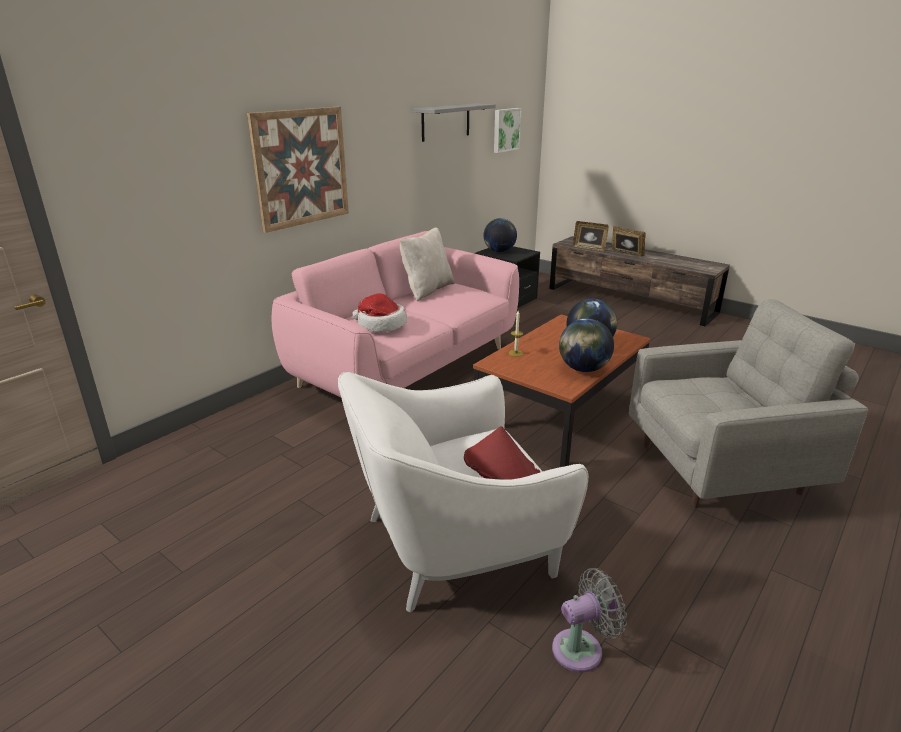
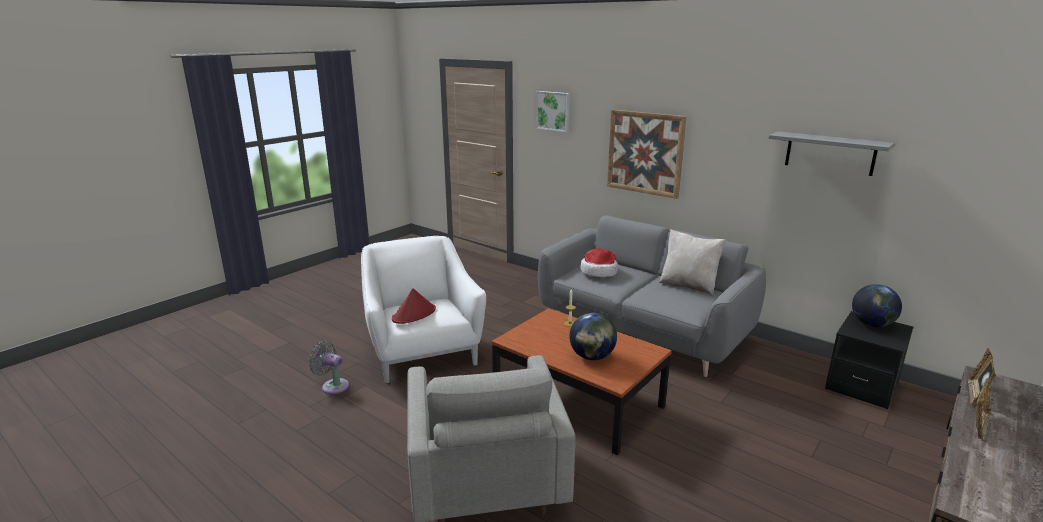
camera: 90 degrees right, 5 degrees down
pink sofa [272,231,519,397] -> grey sofa [538,215,766,377]
picture [494,108,522,153] -> picture moved to [537,91,570,132]
grey fan [552,568,627,672] -> grey fan turned 135 degrees clockwise [308,340,349,394]
globe [559,319,614,372] -> none

